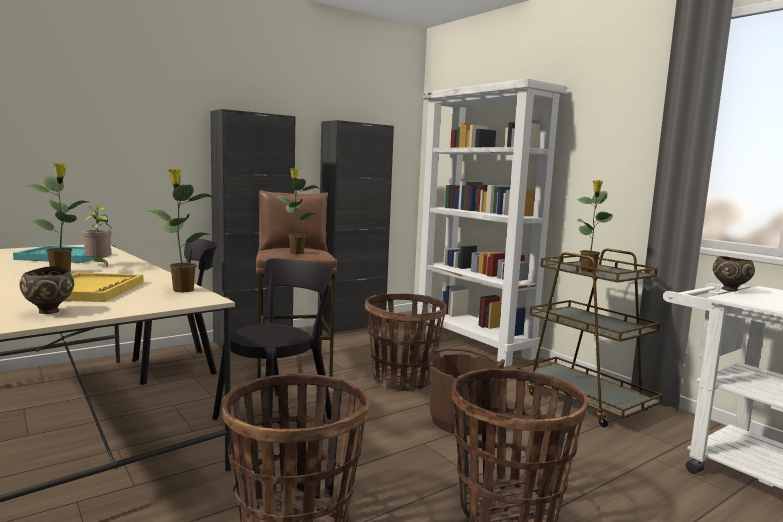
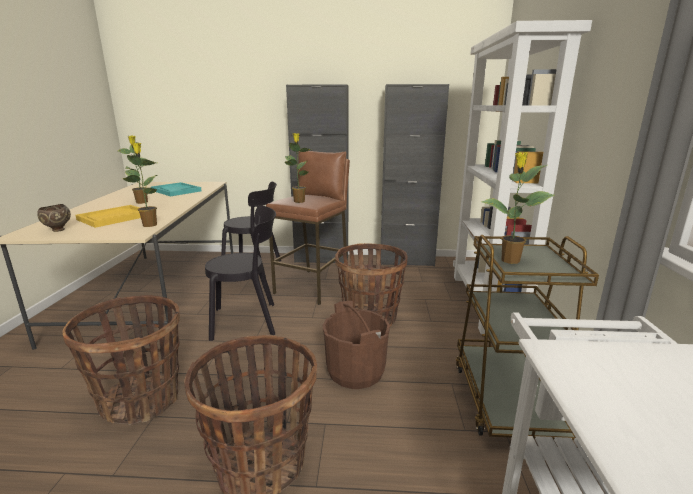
camera: 40 degrees right, 10 degrees up
potted plant [82,205,112,266] -> none
brown bowl [713,256,755,291] -> none

